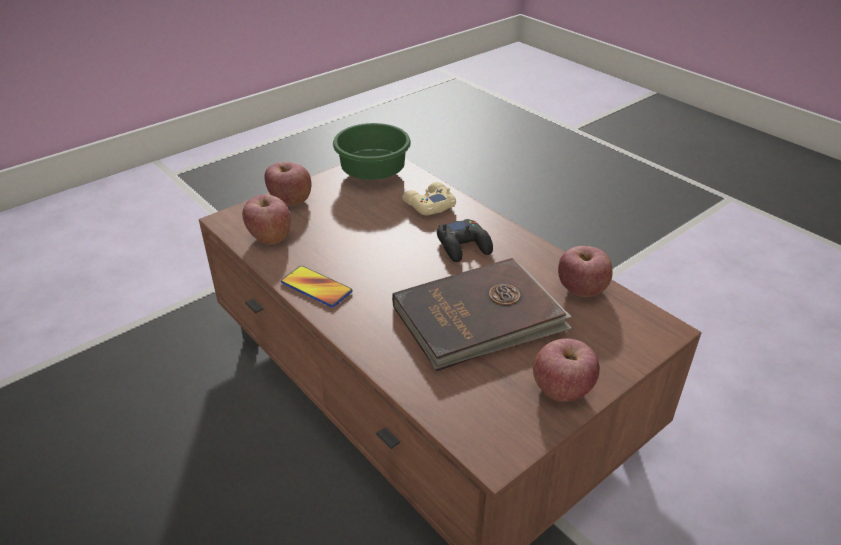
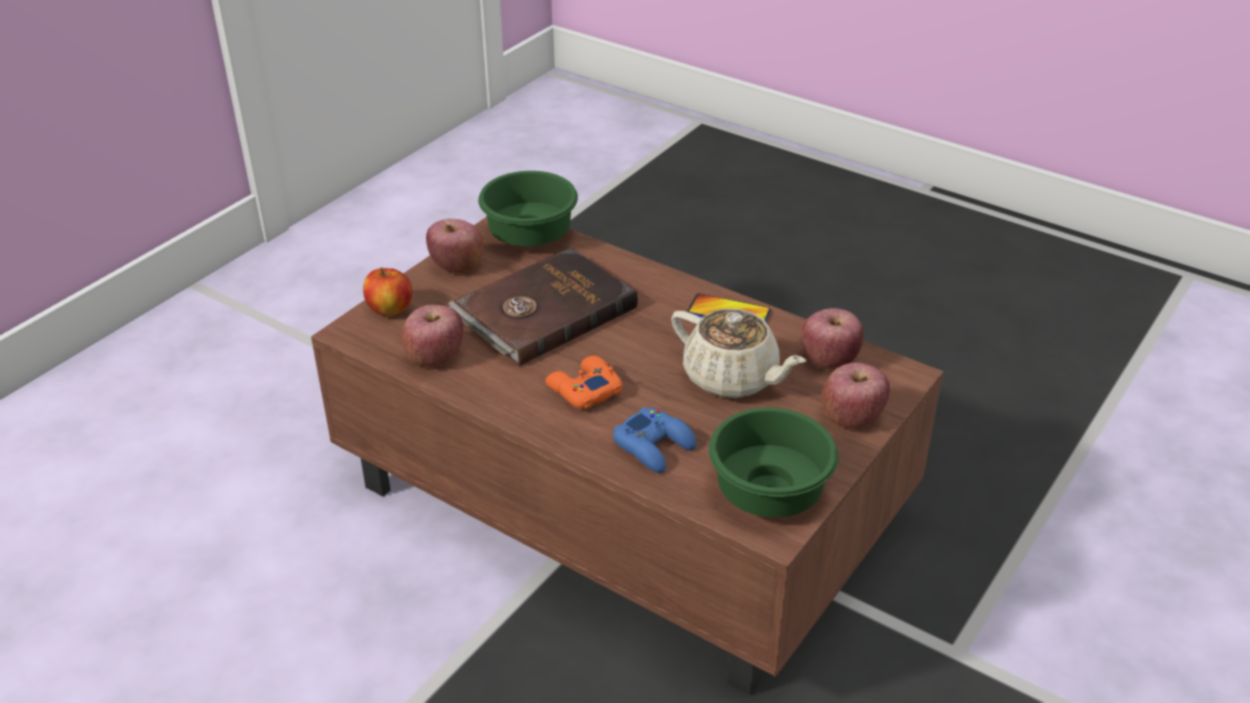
camera: 165 degrees right, 0 degrees up
beige game controller [402,182,456,215] -> blue game controller [613,407,696,473]
black game controller [437,219,493,262] -> orange game controller [546,356,622,409]
none -> apple [363,268,412,317]
none -> green bowl [478,171,578,246]
none -> beige teapot [671,308,807,398]

